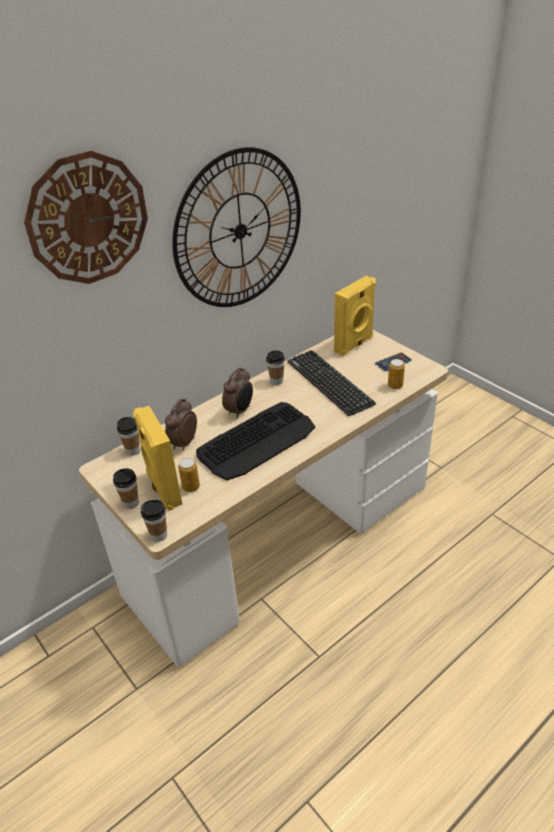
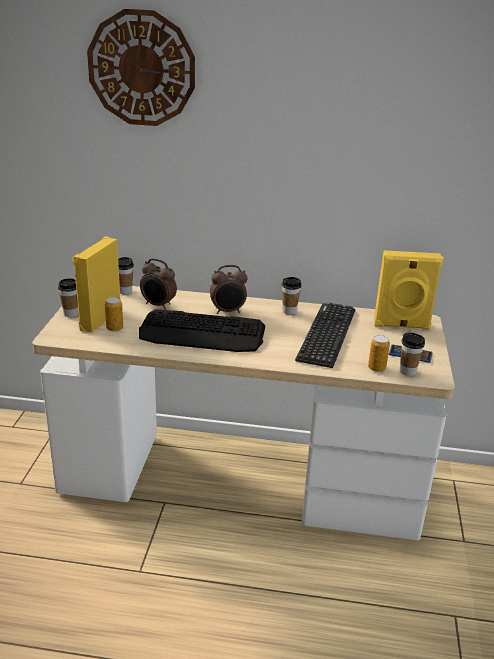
camera: 45 degrees right, 10 degrees down
cup [141,500,167,542] -> cup moved to [400,332,425,376]
alarm clock [165,398,197,451] -> alarm clock turned 135 degrees counterclockwise [140,258,177,310]
wall clock [172,147,301,307] -> none

